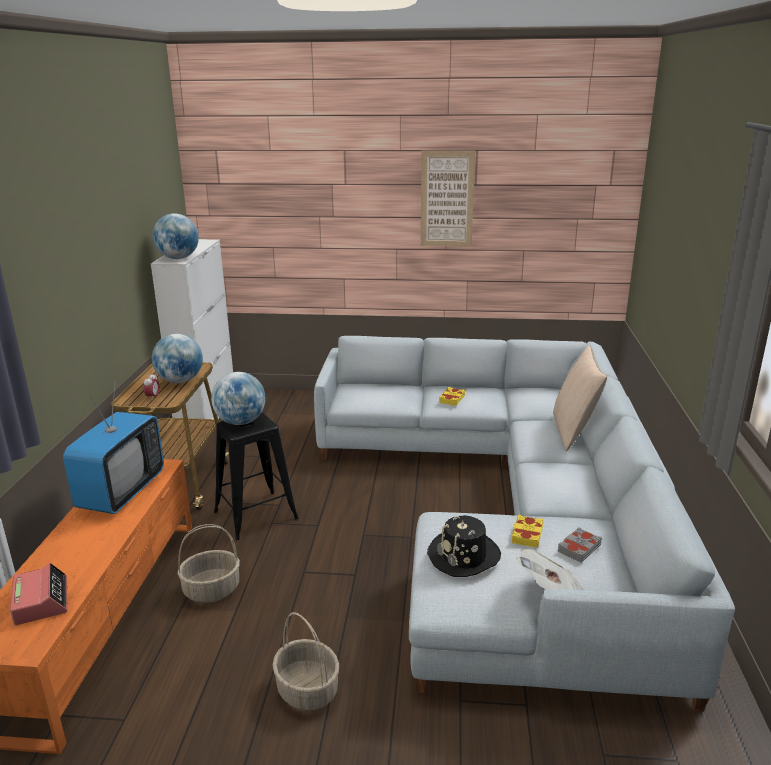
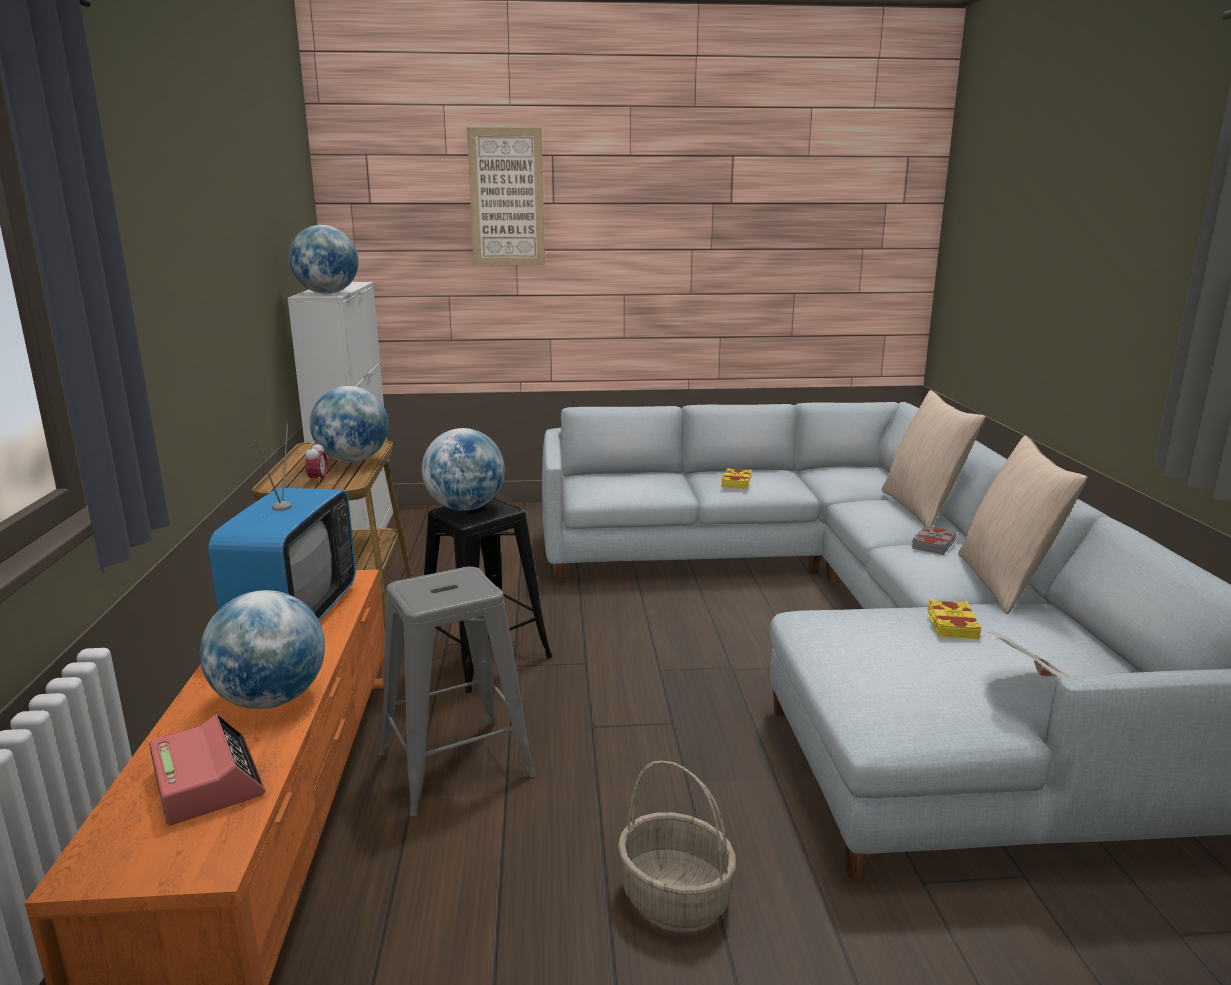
camera: 10 degrees left, 5 degrees down
basket [178,524,240,603] -> grey stool [379,567,536,816]
picture [421,151,475,247] -> picture moved to [467,127,545,265]
black hat [427,515,501,577] -> none
grey book [558,527,602,563] -> grey book moved to [912,525,957,555]
none -> globe [200,590,325,709]
none -> beige pillow [958,436,1088,614]

